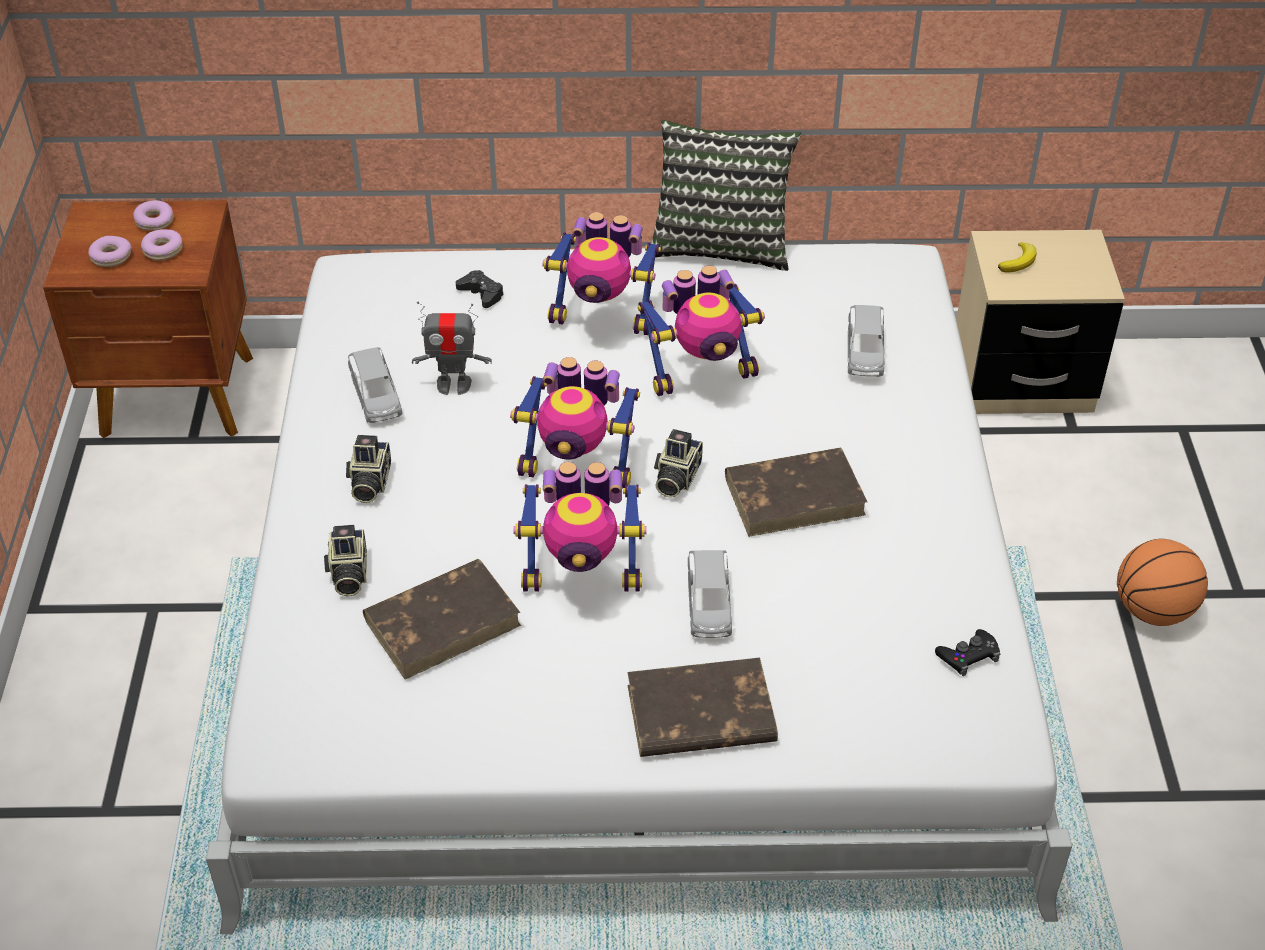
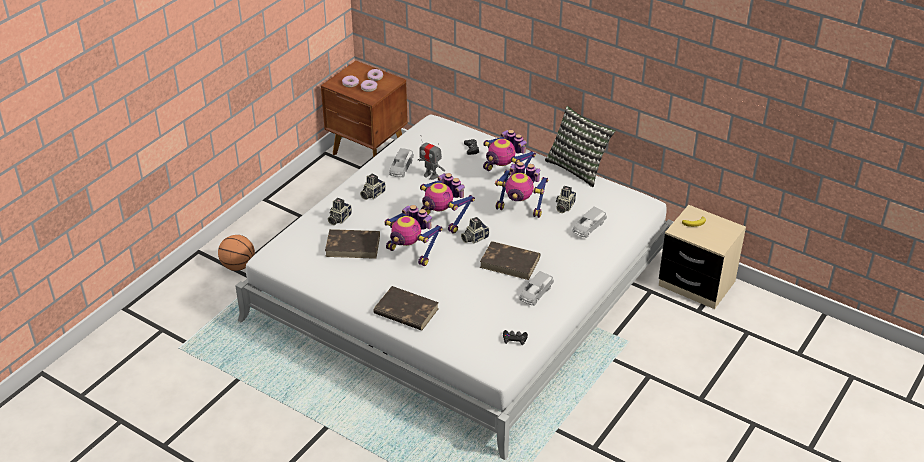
camera: 35 degrees right, 5 degrees down
grey toy car [688,550,732,638] -> grey toy car moved to [519,271,554,306]
basketball [1117,539,1208,626] -> basketball moved to [218,235,255,271]
none -> camera [556,186,576,213]

